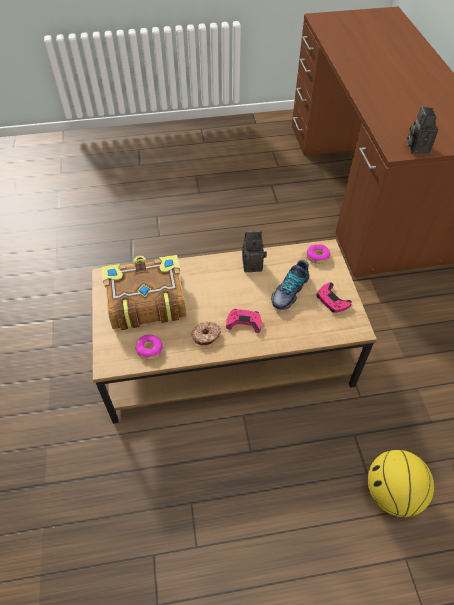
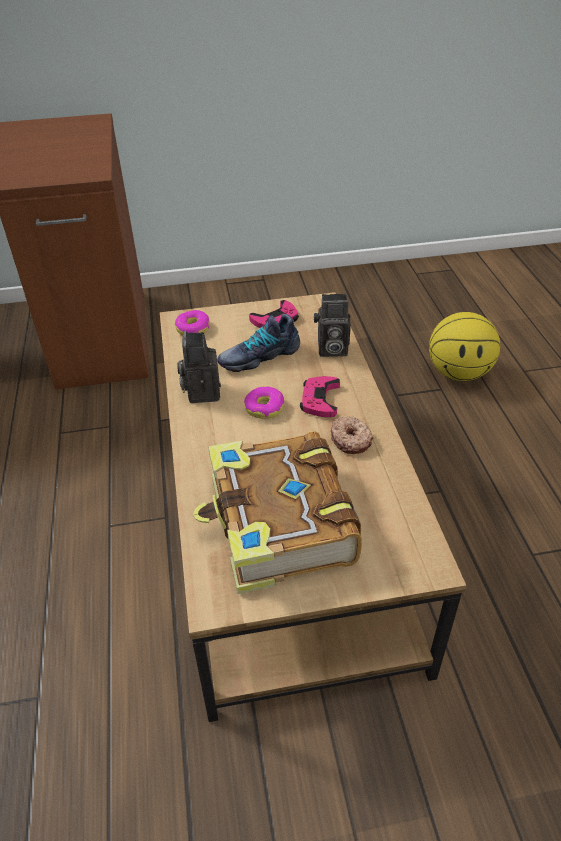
camera: 90 degrees left, 10 degrees down
donut [135,334,163,360] -> donut moved to [244,386,284,419]
shoe [271,260,309,310] -> shoe turned 120 degrees clockwise [217,314,300,372]
camera [407,106,438,154] -> camera moved to [314,294,351,357]

